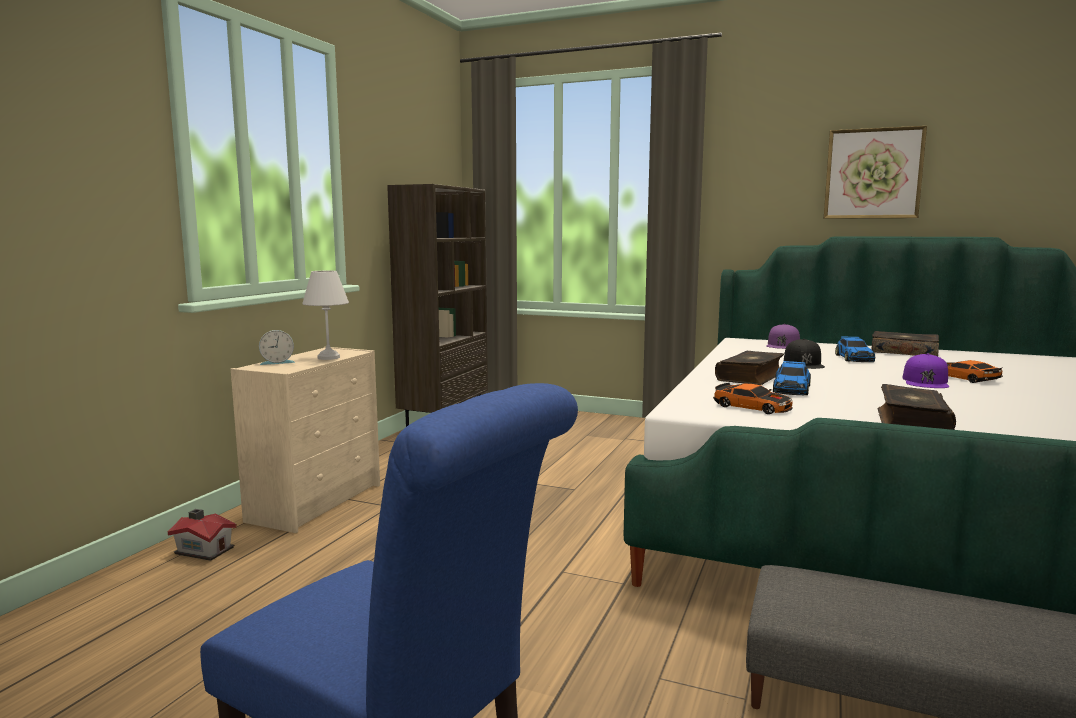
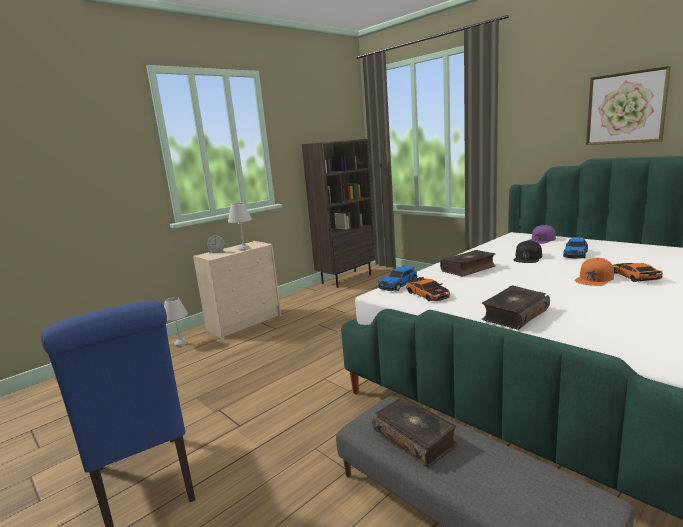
camera: 25 degrees right, 5 degrees up
toy house [168,509,237,561] -> white table lamp [164,297,188,346]
toy car [773,361,811,395] -> toy car moved to [378,265,417,291]
book [872,331,939,356] -> book moved to [372,396,457,467]
purple cap [903,354,949,388] -> orange cap [574,258,614,286]

